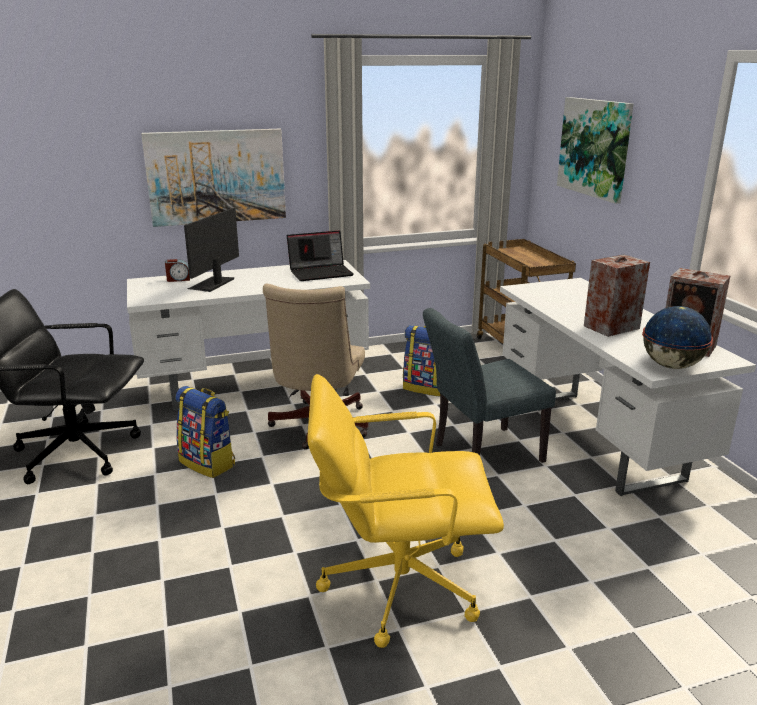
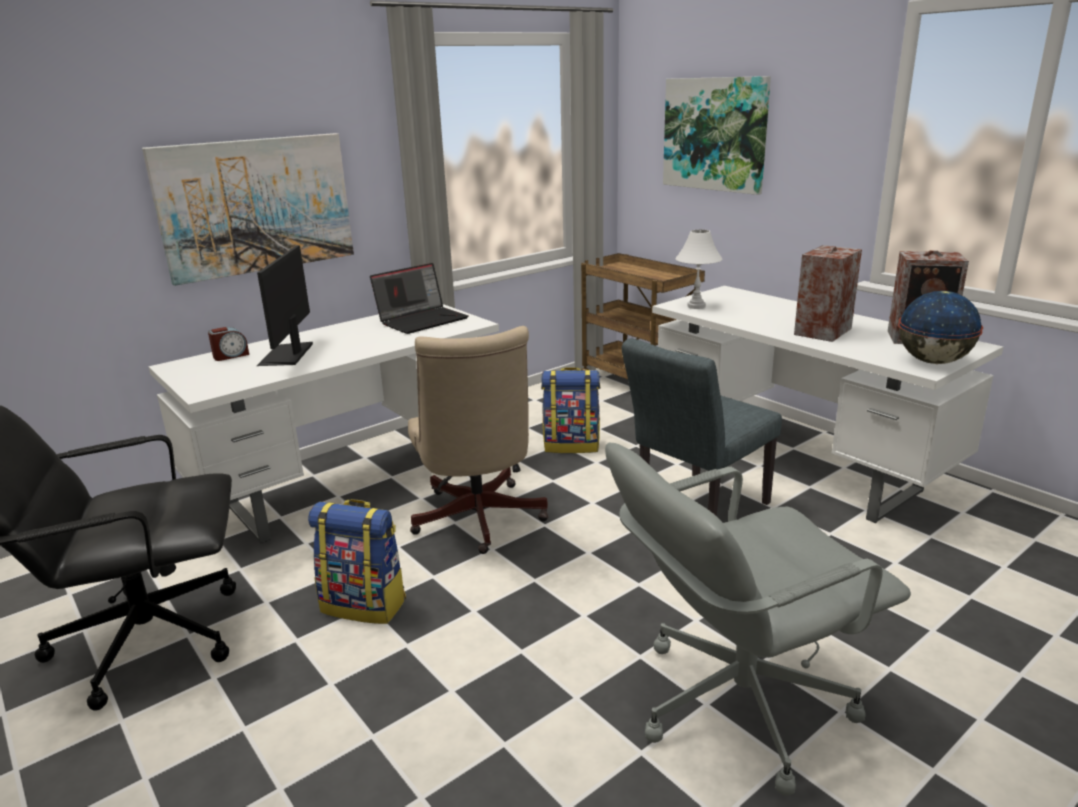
camera: 20 degrees left, 0 degrees up
yellow office chair [307,374,504,648] -> grey office chair [605,442,911,796]
none -> white table lamp [675,230,722,309]

